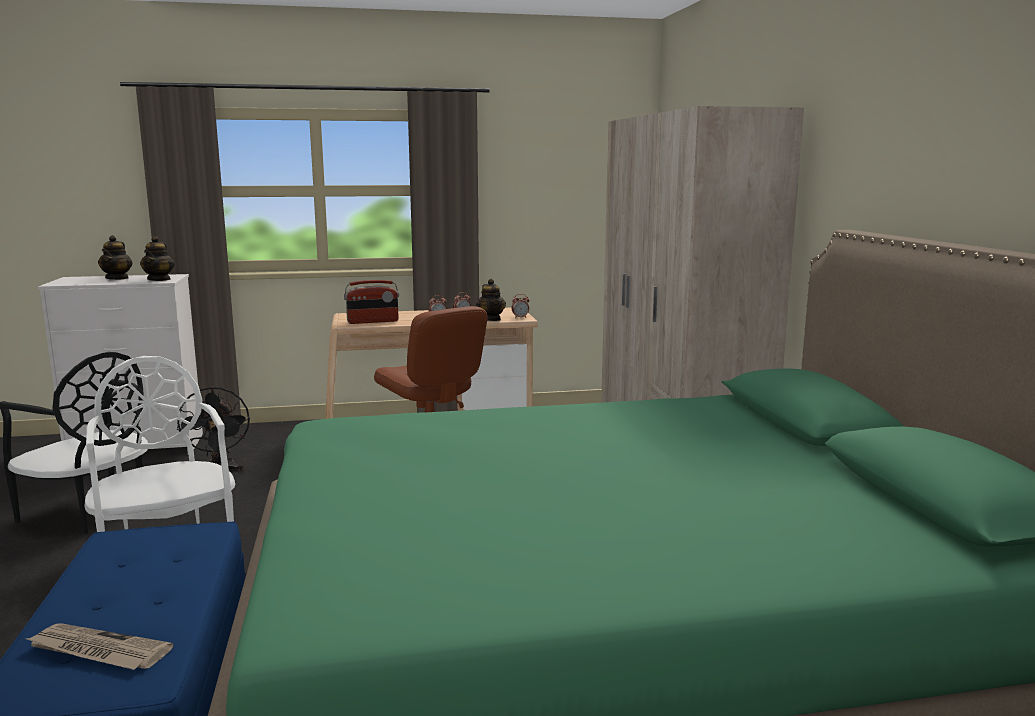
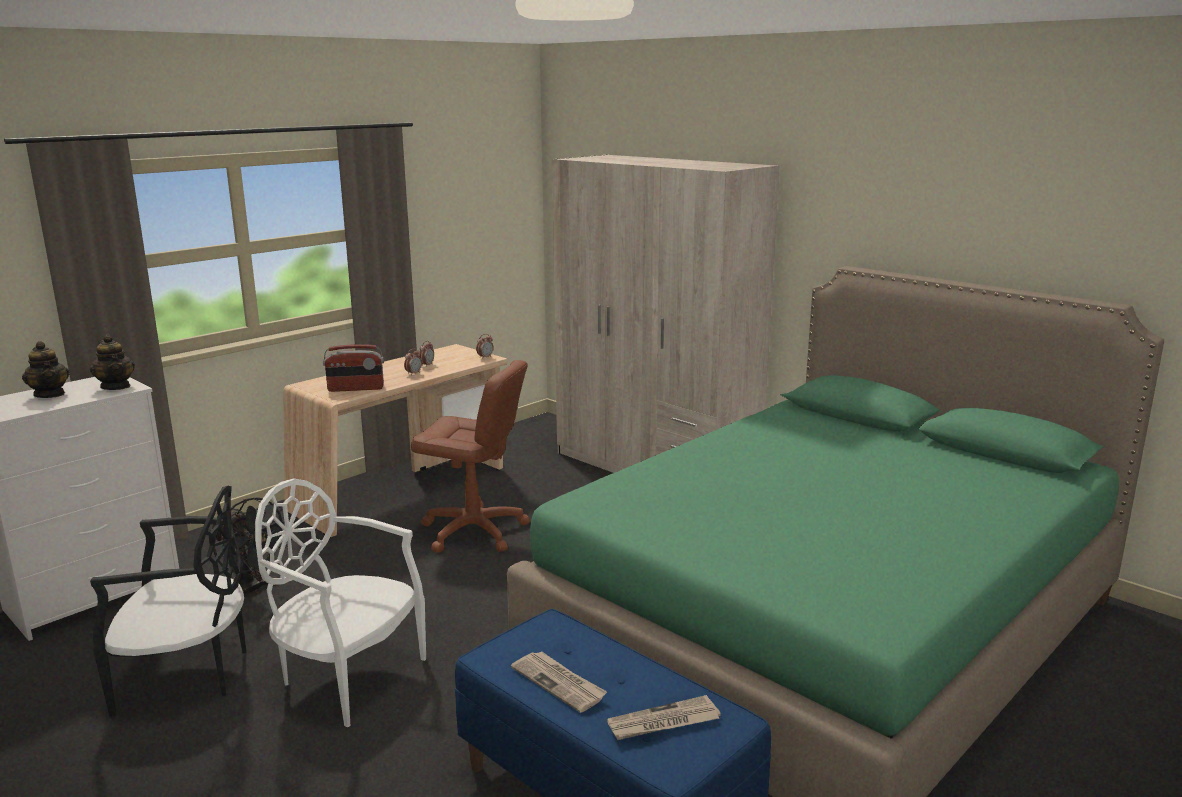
camera: 35 degrees left, 5 degrees up
radio [344,280,399,324] -> radio turned 45 degrees clockwise [323,344,384,392]
teapot [476,279,506,321] -> none
none -> newspaper [511,651,607,713]

